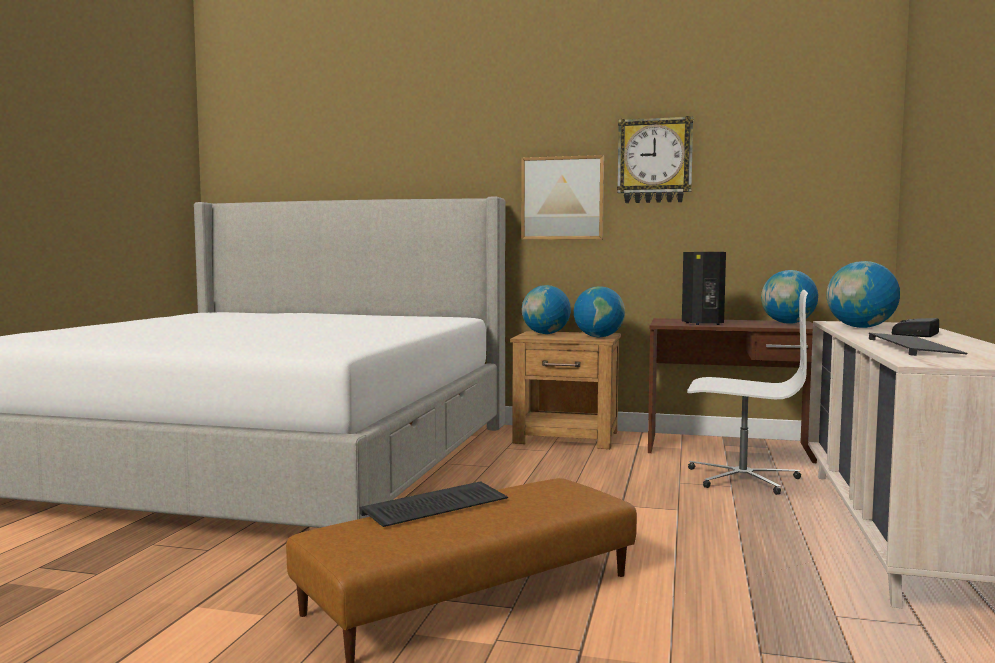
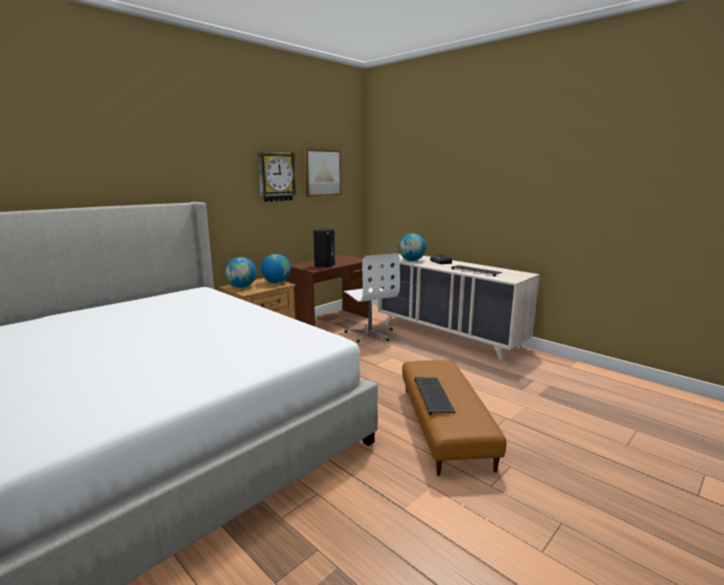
camera: 60 degrees left, 10 degrees up
picture [521,155,604,240] -> picture moved to [304,149,341,197]
white office chair [687,290,808,495] -> white office chair turned 105 degrees clockwise [344,253,400,343]
globe [761,270,818,324] -> none

